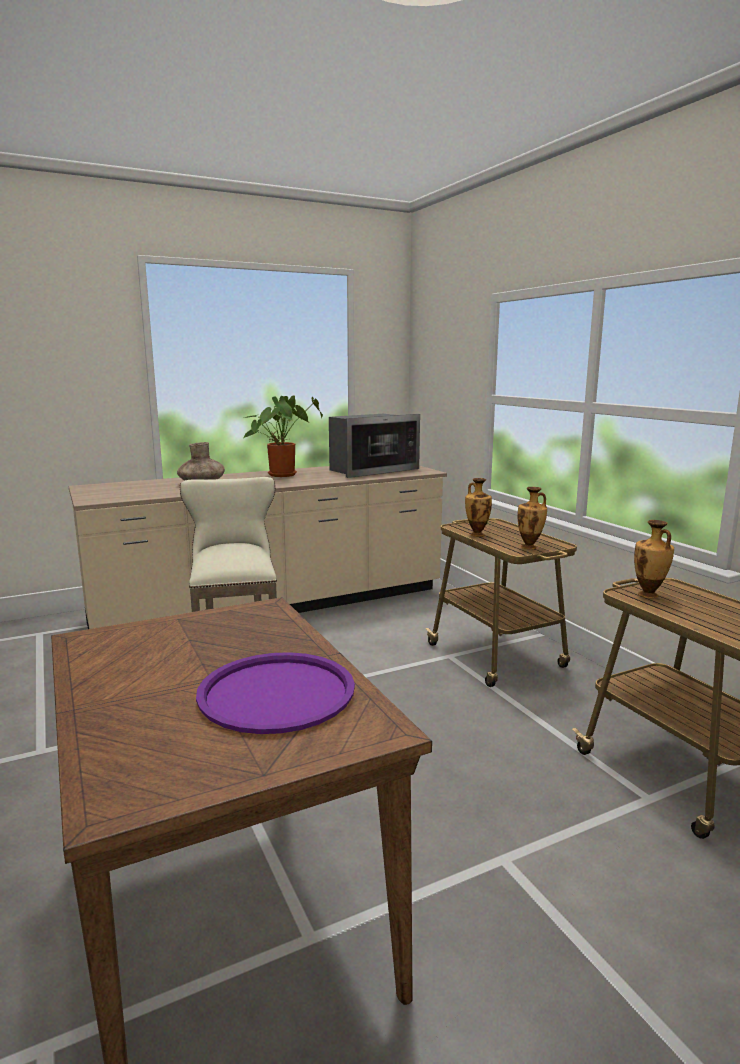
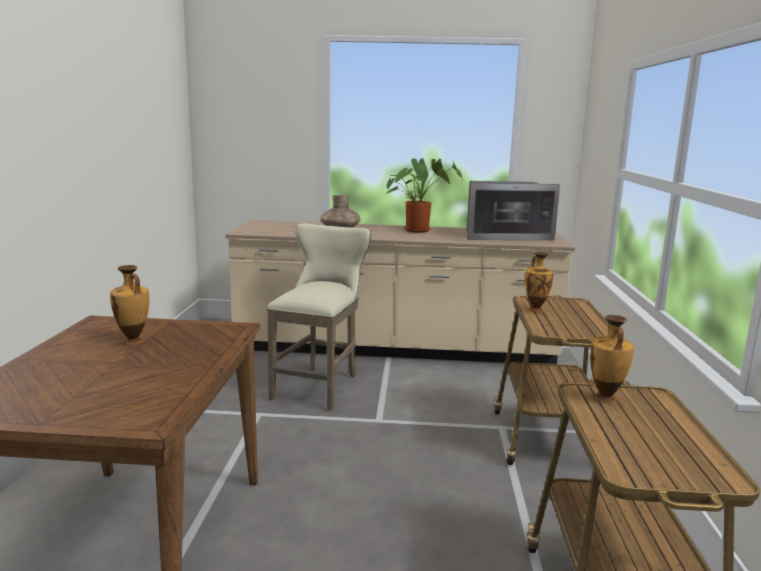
camera: 30 degrees right, 0 degrees up
purple tray [196,652,355,734] -> none
vase [517,487,547,549] -> vase moved to [110,265,149,345]

